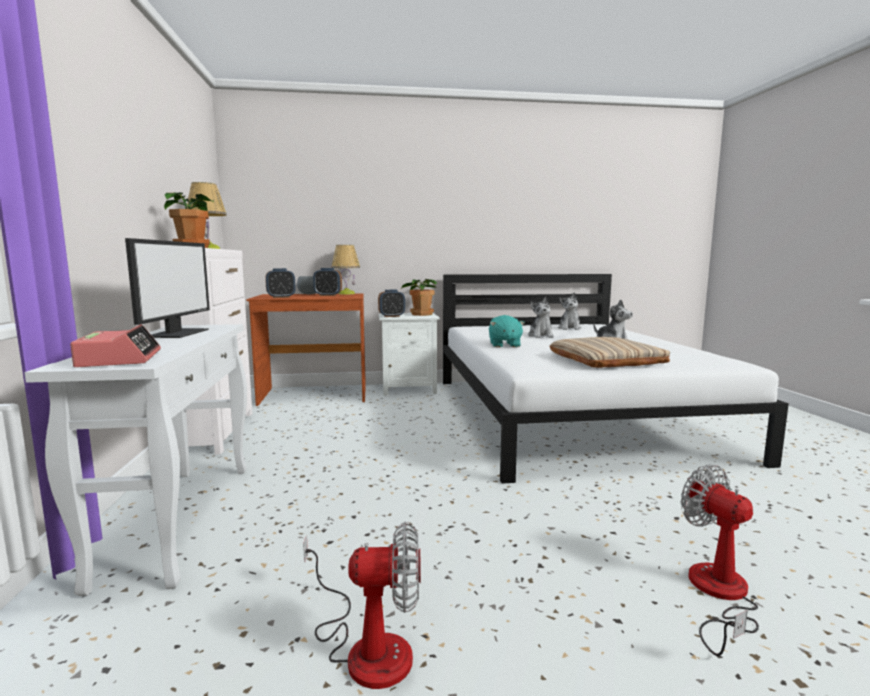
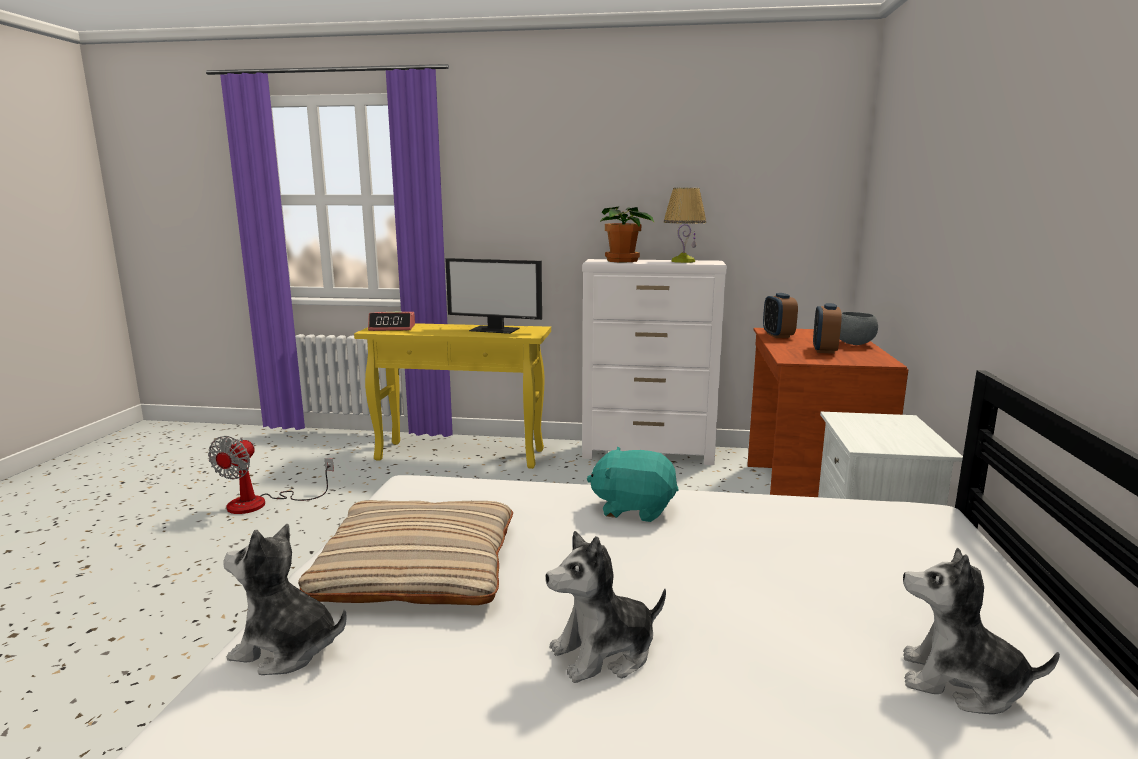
camera: 105 degrees right, 5 degrees up
white console table [24,324,247,596] -> yellow console table [354,323,551,469]
table lamp [331,245,360,295] -> none
alarm clock [378,290,405,317] -> none
potted plant [401,279,437,316] -> none
plush toy [528,297,554,338] -> plush toy moved to [223,524,347,675]
fan [680,464,759,656] -> none

